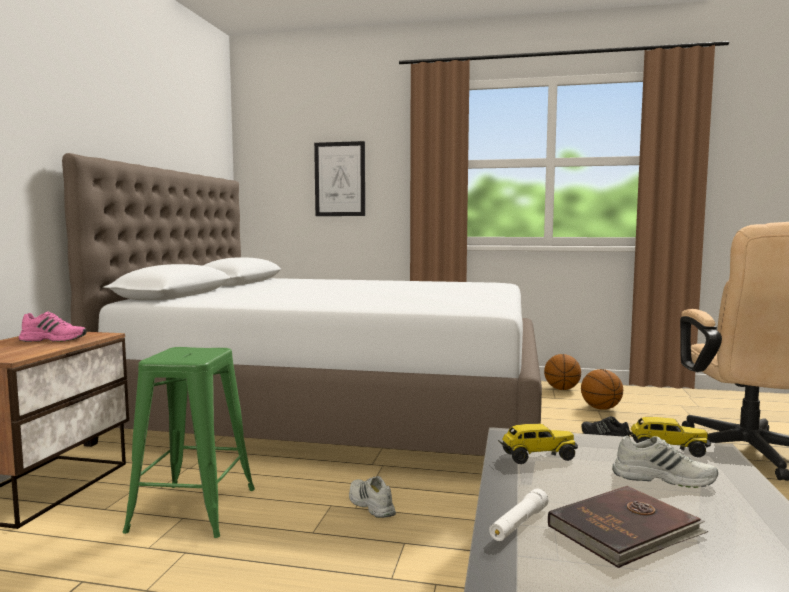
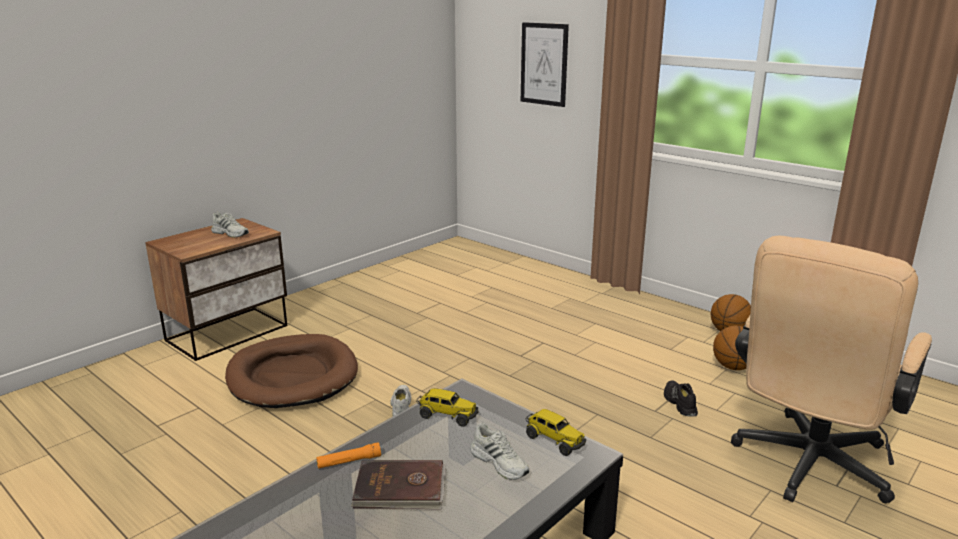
camera: 30 degrees right, 15 degrees up
pink shoe [19,312,86,342] -> white shoe [211,212,249,238]
white bed [62,153,542,456] -> none
green stool [123,347,255,538] -> brown dog bed [225,334,358,408]
white flashlight [489,489,548,541] -> orange flashlight [316,442,381,469]

